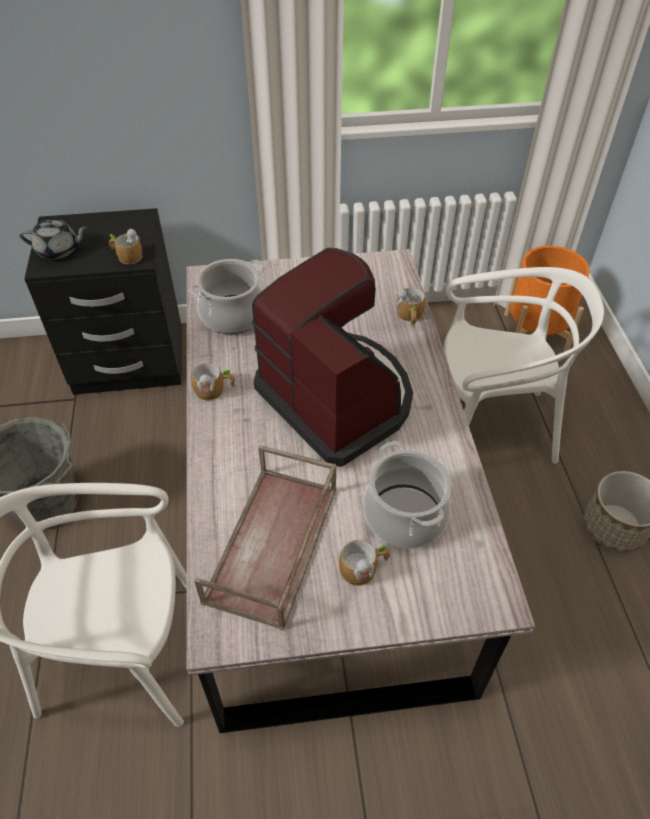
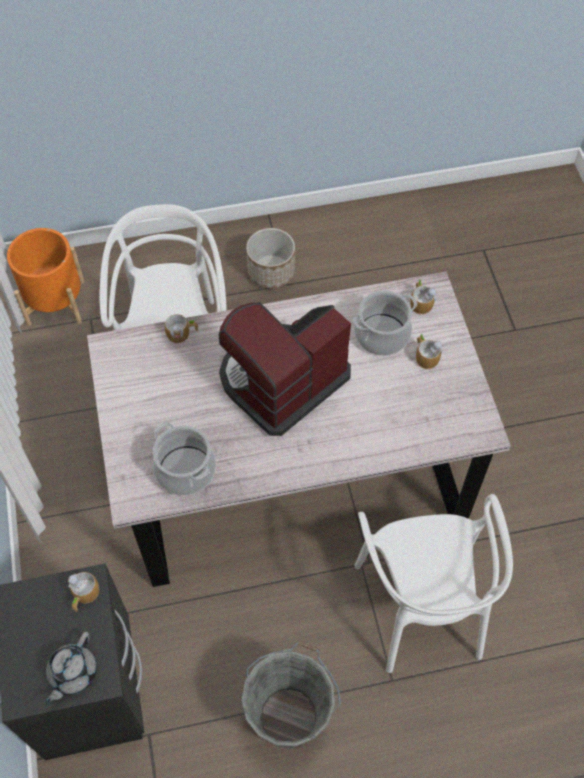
camera: 95 degrees left, 10 degrees up
grey teapot [18,219,88,260] -> grey teapot turned 150 degrees counterclockwise [45,632,97,705]
mug [191,363,235,401] -> mug moved to [410,279,436,315]
brown tray [194,445,337,631] -> none

